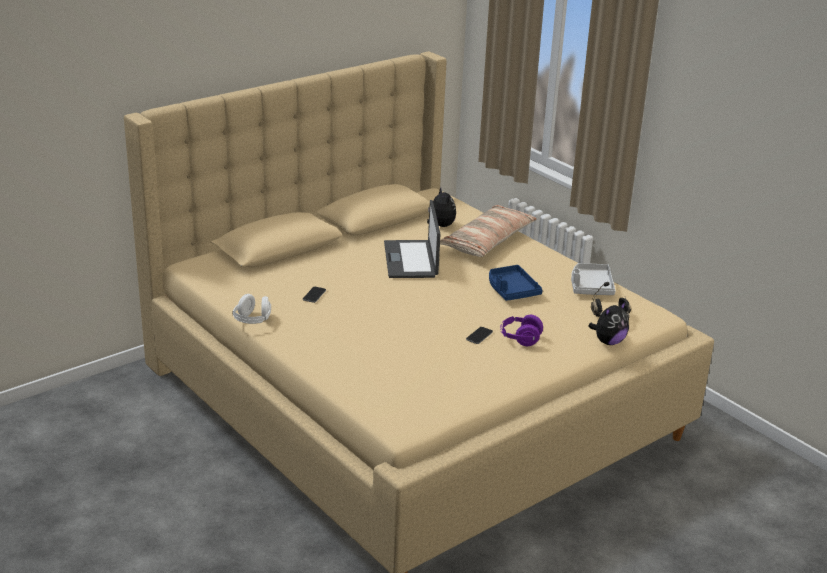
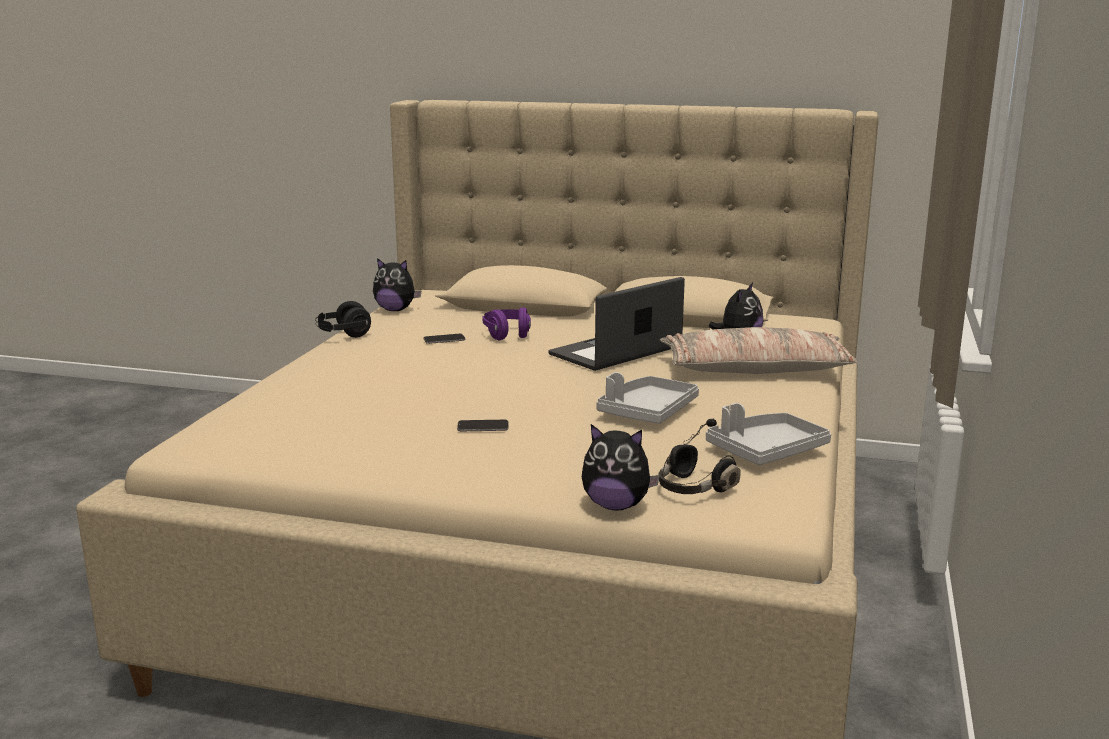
camera: 55 degrees right, 10 degrees down
white headphones [233,294,271,324] -> black headphones [315,301,371,338]
blue tray [489,265,543,301] -> grey tray [596,372,699,424]
purple headphones [500,315,543,346] -> purple headphones moved to [482,307,531,340]
none -> plush toy [373,258,422,311]

